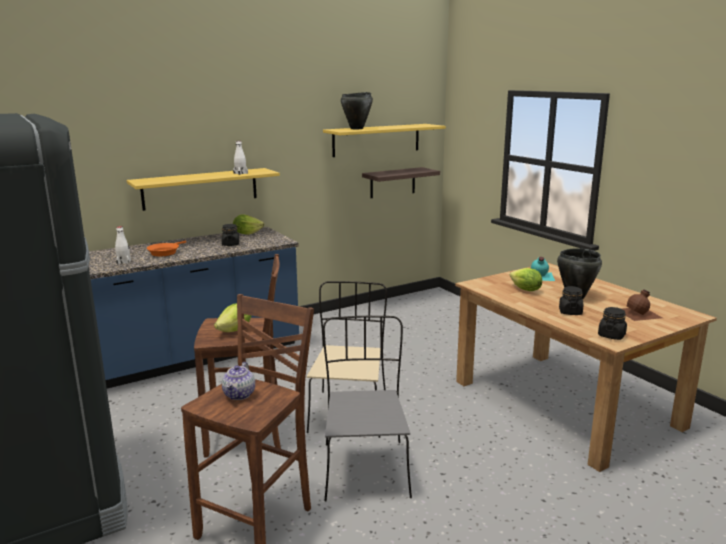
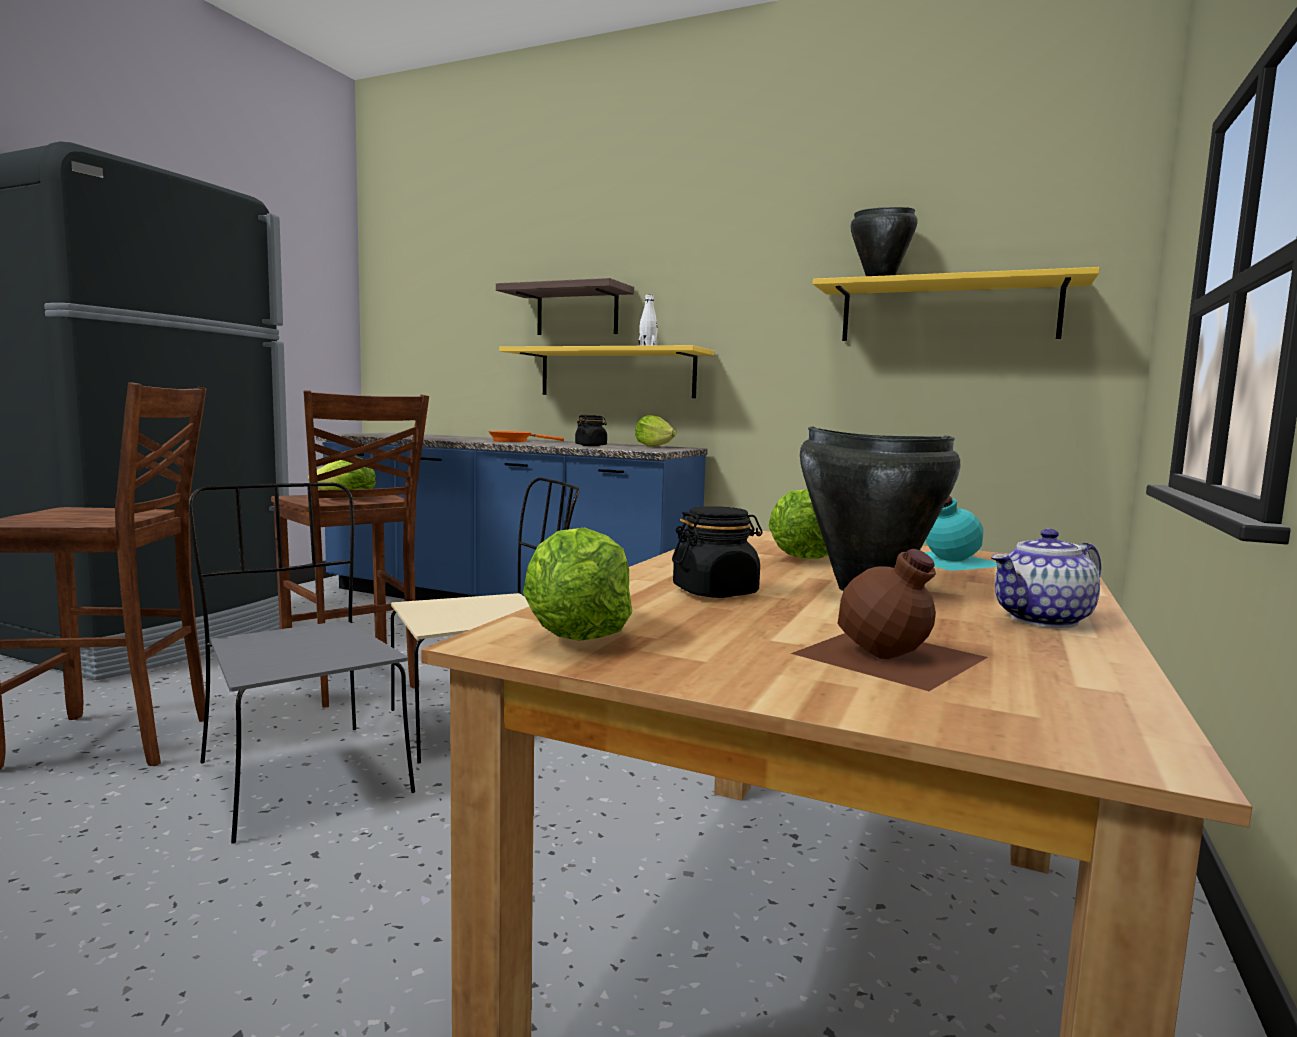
camera: 55 degrees right, 10 degrees down
white bottle [115,226,131,264] -> none
teapot [222,362,255,400] -> teapot moved to [991,529,1101,628]
grey chair [323,316,412,502] -> grey chair turned 90 degrees counterclockwise [188,483,415,844]
shelf [362,167,440,198] -> shelf moved to [496,278,634,335]
black jar [598,307,627,340] -> lettuce [523,528,632,641]

